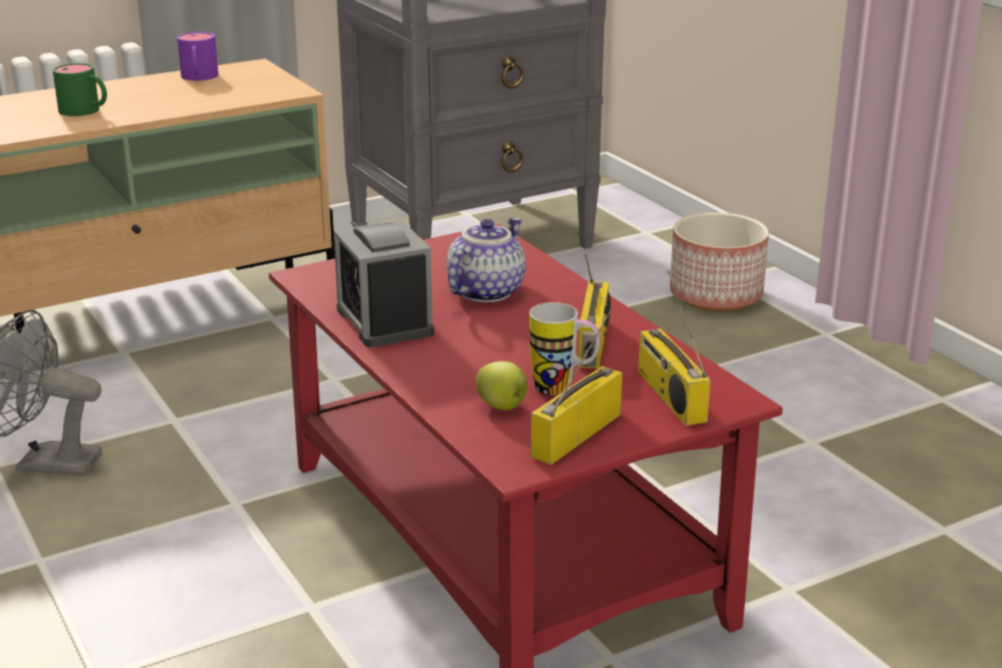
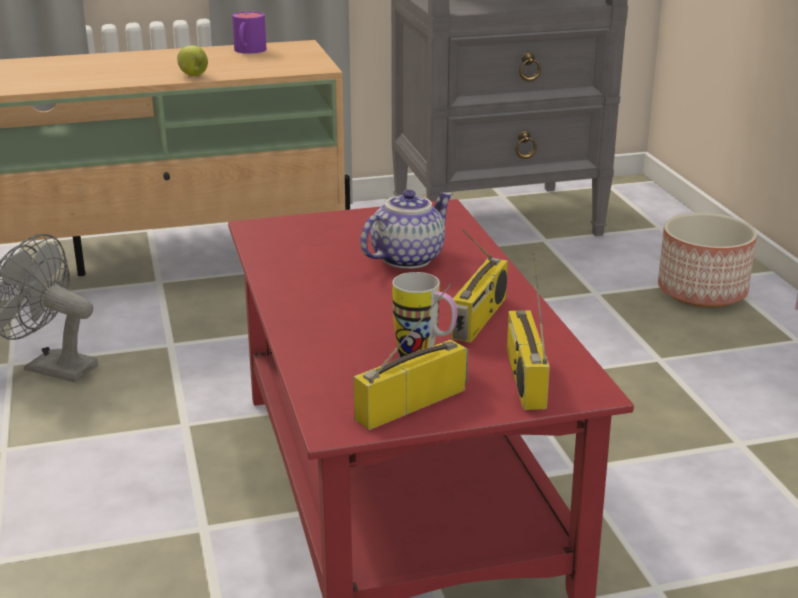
camera: 15 degrees right, 0 degrees up
green mug [53,63,107,116] -> none
alarm clock [334,220,434,347] -> none
apple [476,361,528,410] -> apple moved to [177,45,208,76]

